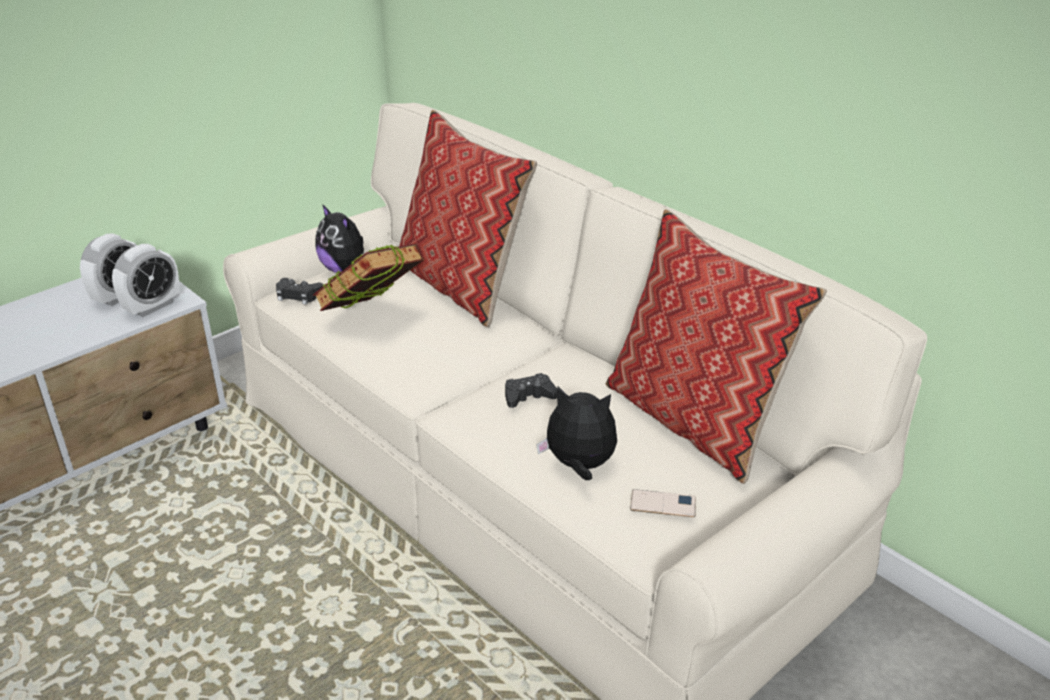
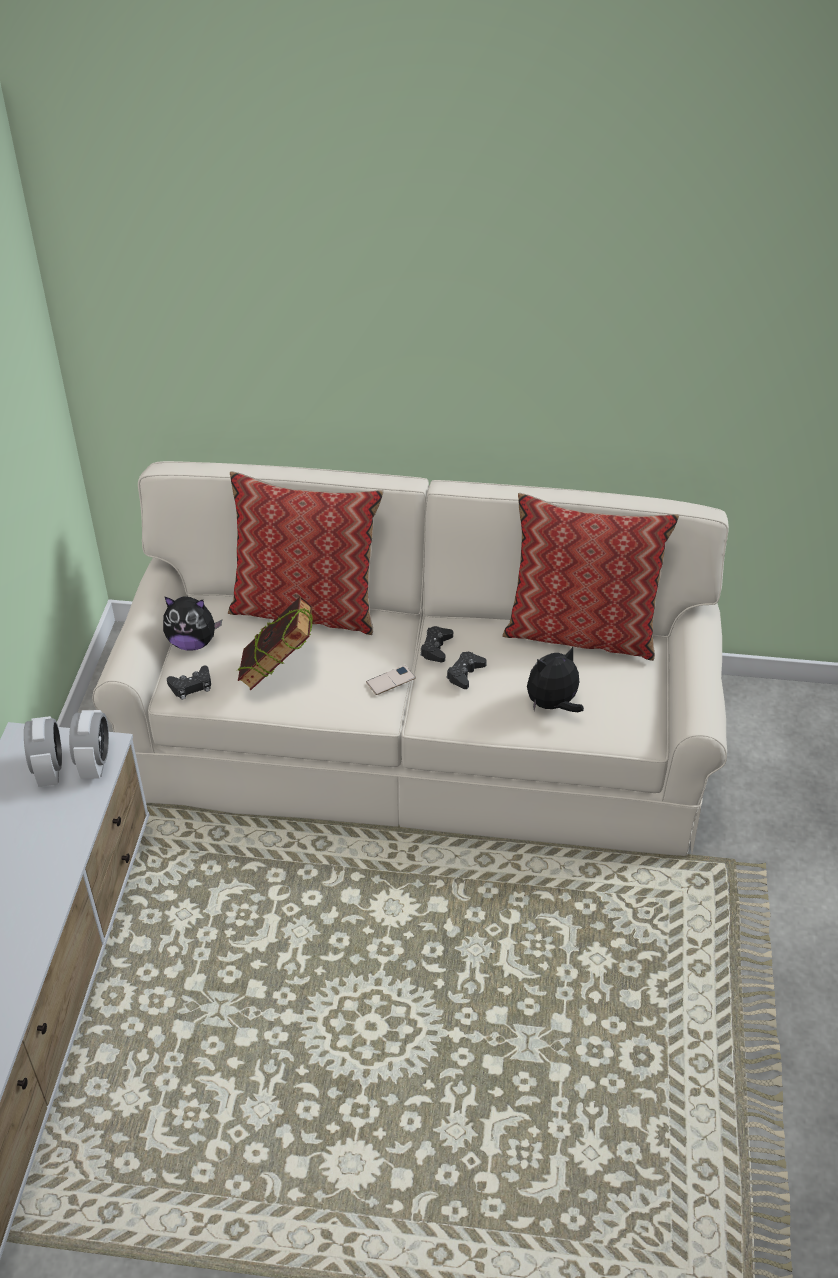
camera: 40 degrees left, 10 degrees up
phone [630,489,696,517] -> phone moved to [366,665,416,695]
none -> black game controller [420,626,453,662]

